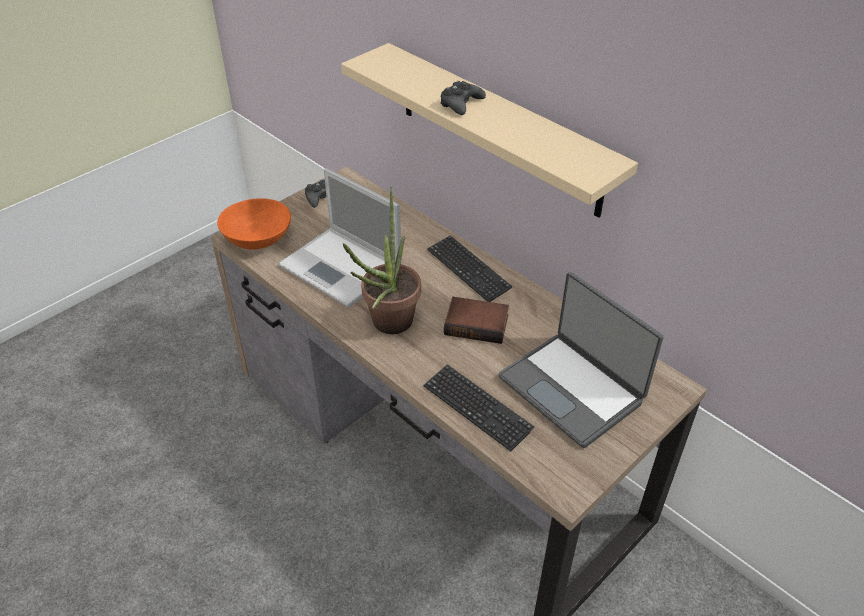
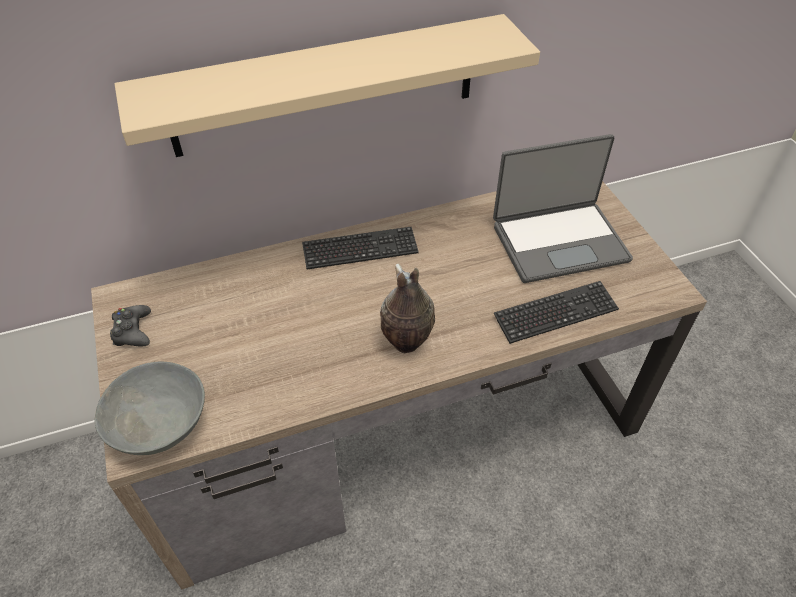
camera: 65 degrees left, 5 degrees up
orange bowl [217,198,291,250] -> grey bowl [94,362,205,455]
laptop [278,168,402,308] -> none
potted plant [343,187,421,334] -> vase [380,264,435,353]
black game controller [440,81,486,115] -> none
book [444,297,509,344] -> none

